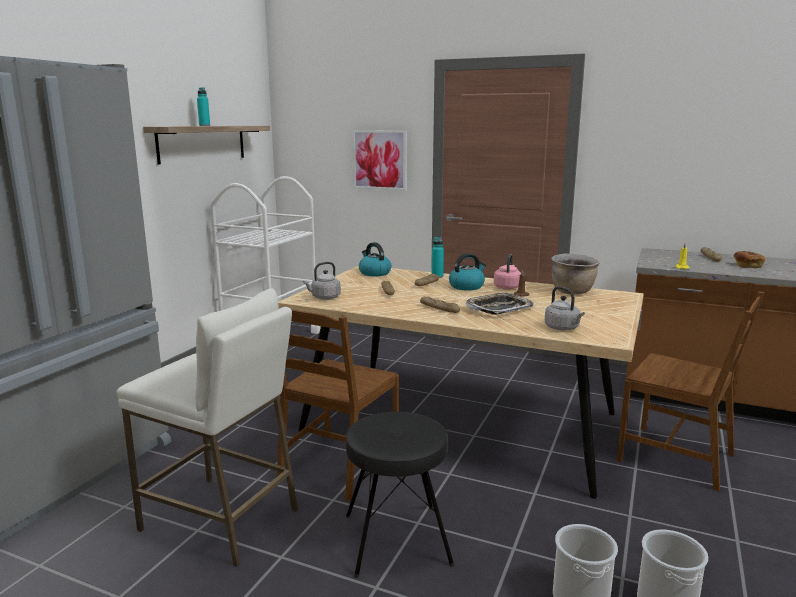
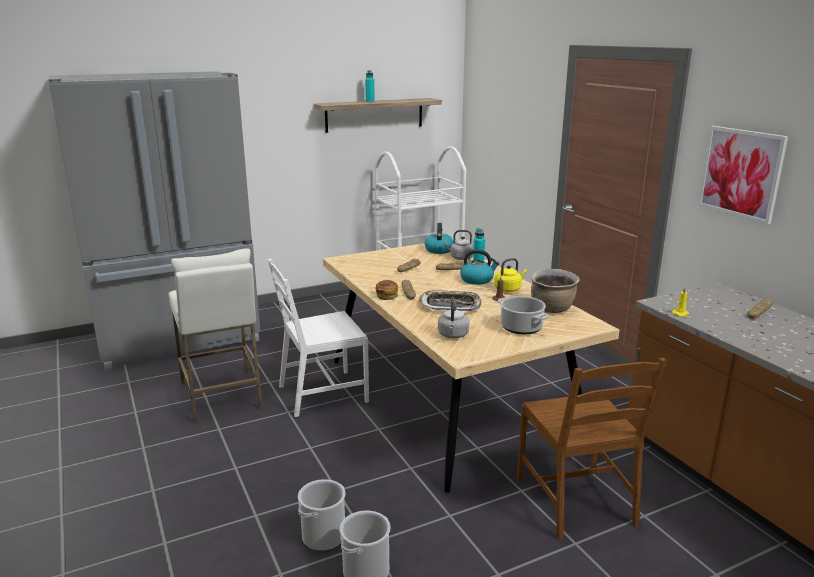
camera: 40 degrees right, 5 degrees up
brown chair [277,309,399,501] -> white chair [268,259,369,417]
grey kettle [303,262,341,300] -> grey kettle moved to [444,230,474,260]
black stool [346,412,454,578] -> none
picture [352,130,407,191] -> picture moved to [698,126,788,224]
pink kettle [494,254,521,289] -> yellow kettle [494,258,527,292]
bread [733,251,765,268] -> bread moved to [376,280,398,300]
none -> cooking pot [498,296,549,334]

